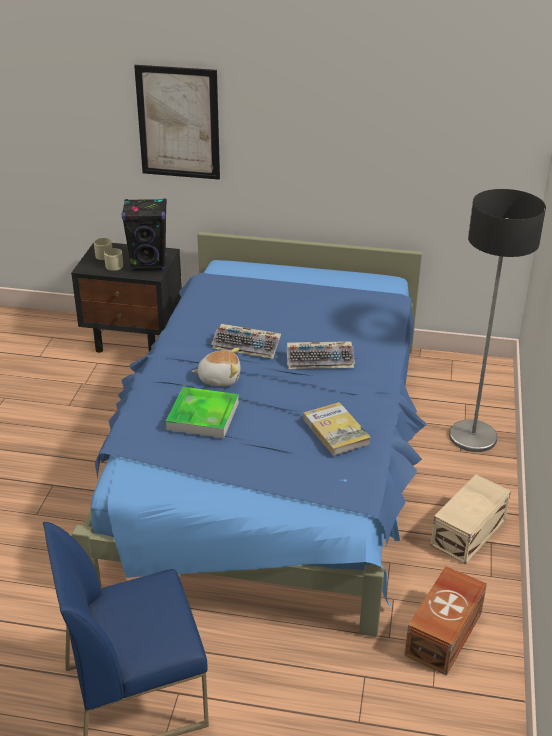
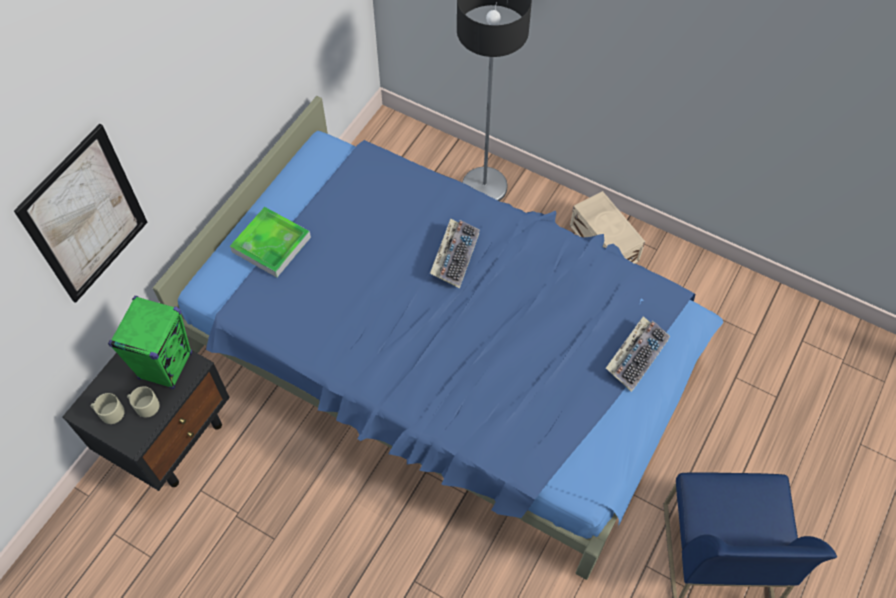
camera: 70 degrees left, 25 degrees up
black speaker [121,198,167,272] -> green speaker [108,296,192,389]
tray [166,387,239,438] -> tray moved to [230,207,311,277]
plush toy [192,348,241,387] -> none
keyboard [211,324,281,359] -> keyboard moved to [606,316,670,392]
book [303,402,371,456] -> none
brown storage box [404,566,487,675] -> none

